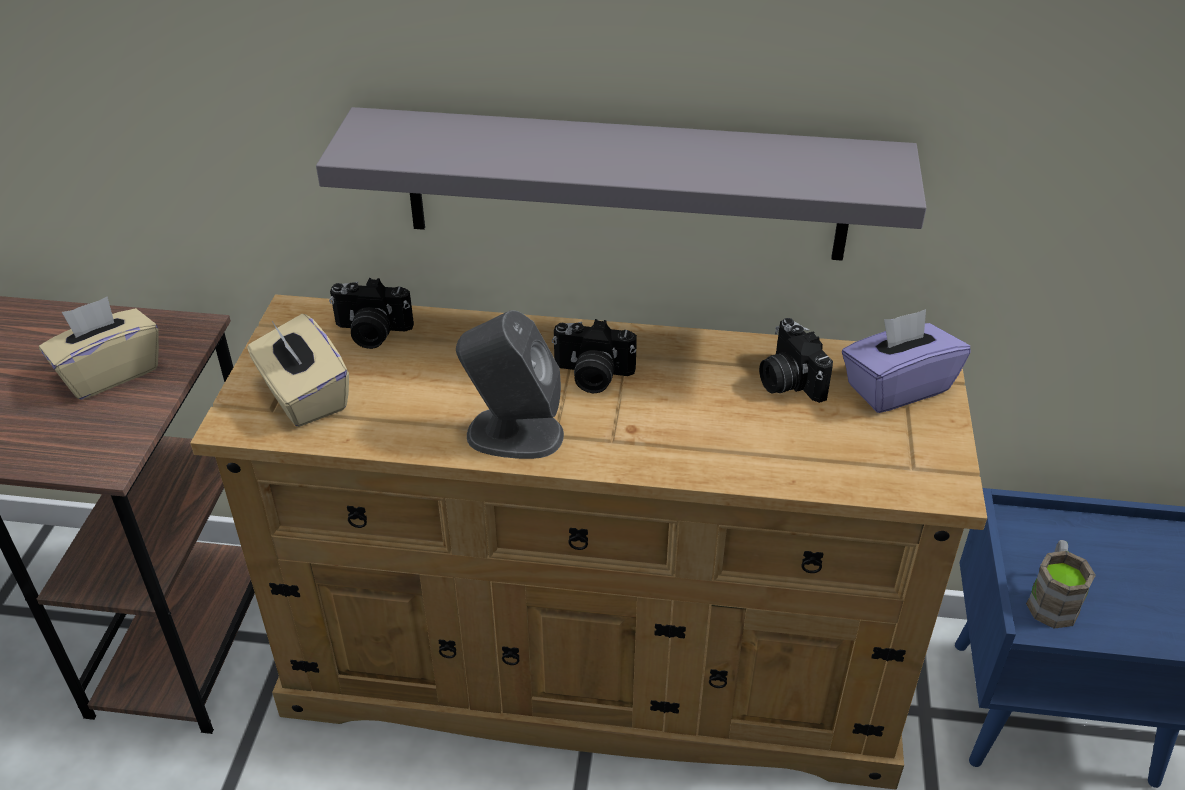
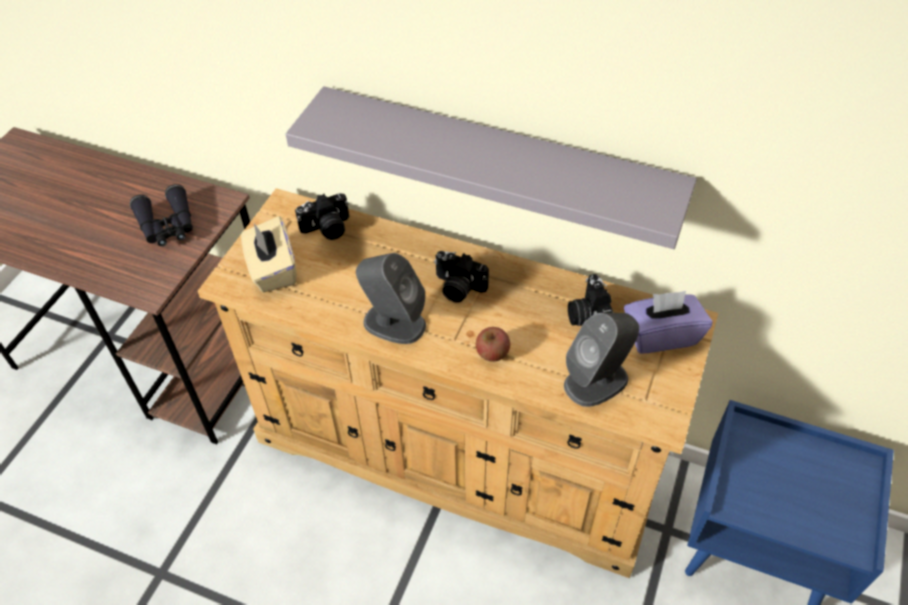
camera: 15 degrees right, 10 degrees up
beige tissue box [39,297,159,400] -> black binoculars [130,184,193,246]
camera [329,278,414,349] -> camera turned 45 degrees counterclockwise [295,193,349,240]
brown mug [1026,540,1096,629] -> none
none -> apple [476,327,510,362]
none -> grey speaker [564,313,639,407]

